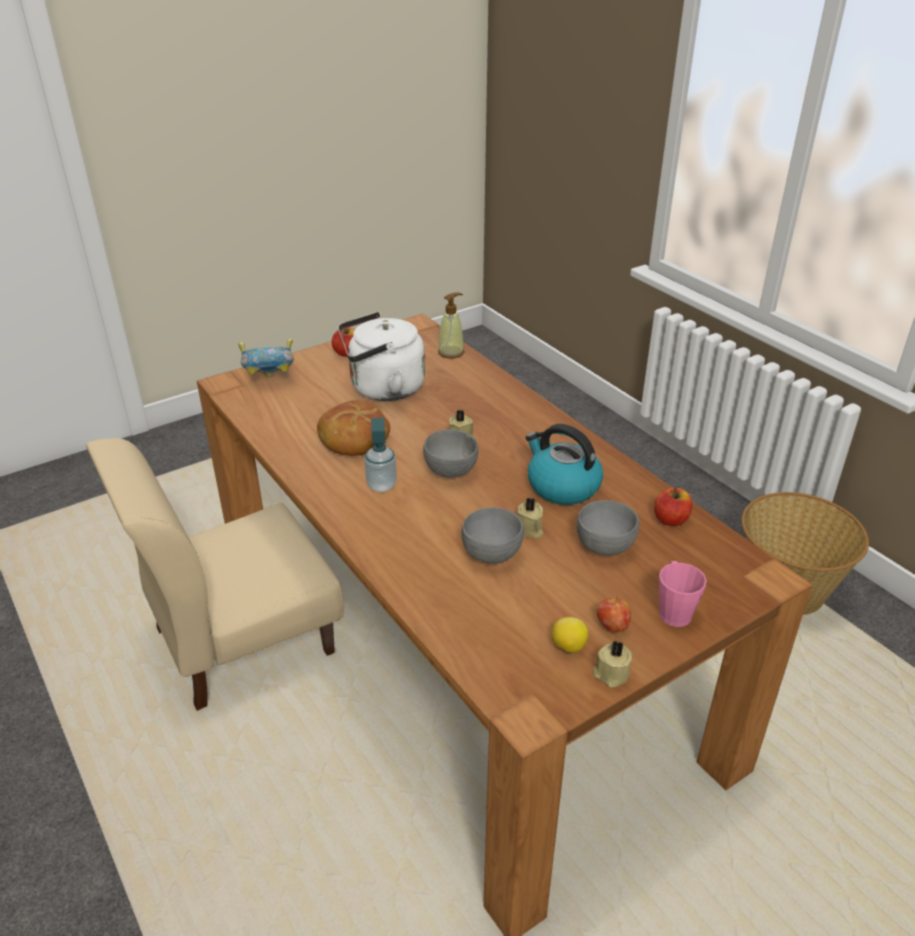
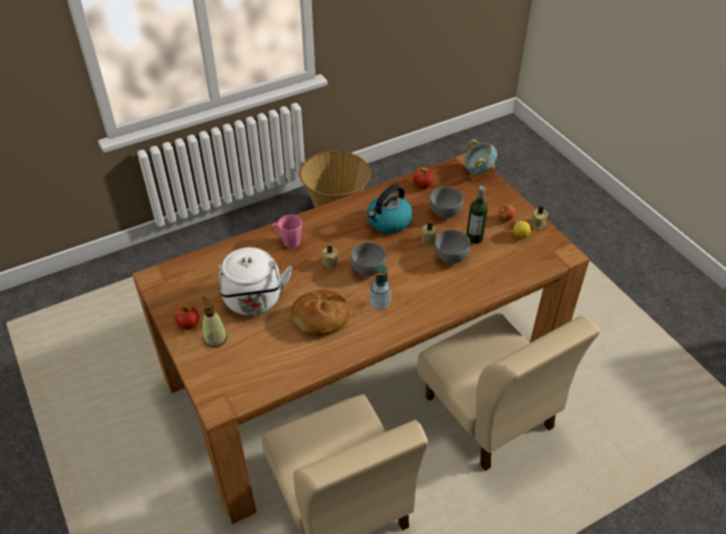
camera: 85 degrees left, 10 degrees up
bowl [238,338,294,377] -> bowl moved to [464,140,497,174]
soap dispenser [438,292,464,358] -> soap dispenser moved to [201,296,227,348]
pink mug [659,561,707,627] -> pink mug moved to [271,215,302,248]
none -> beige chair [417,313,600,471]
none -> bottle [466,186,488,244]

